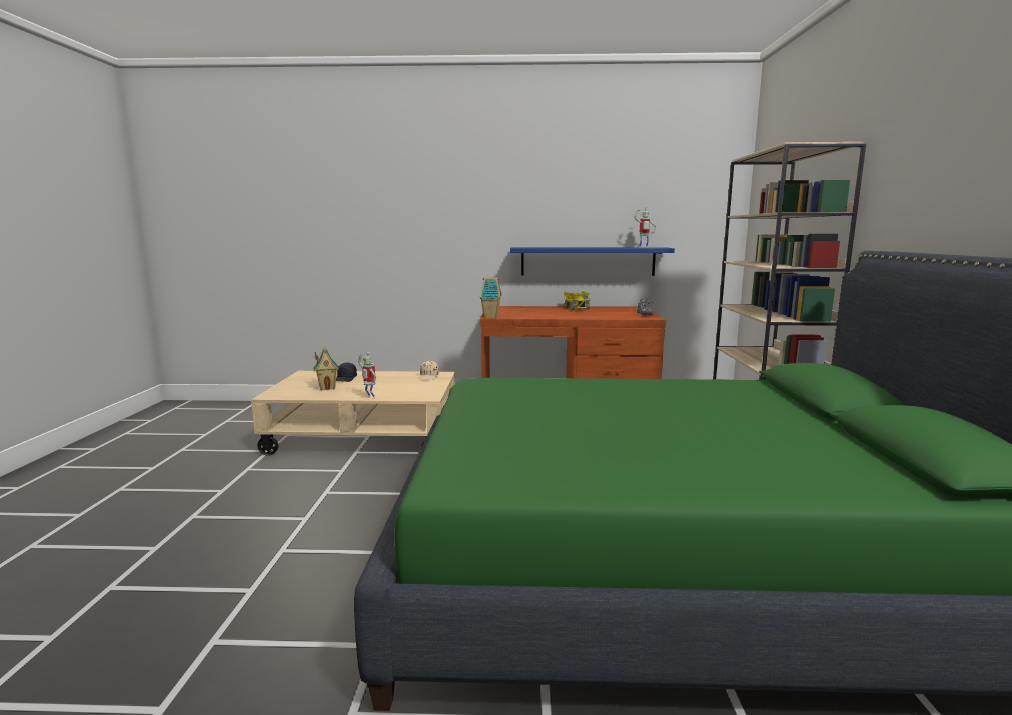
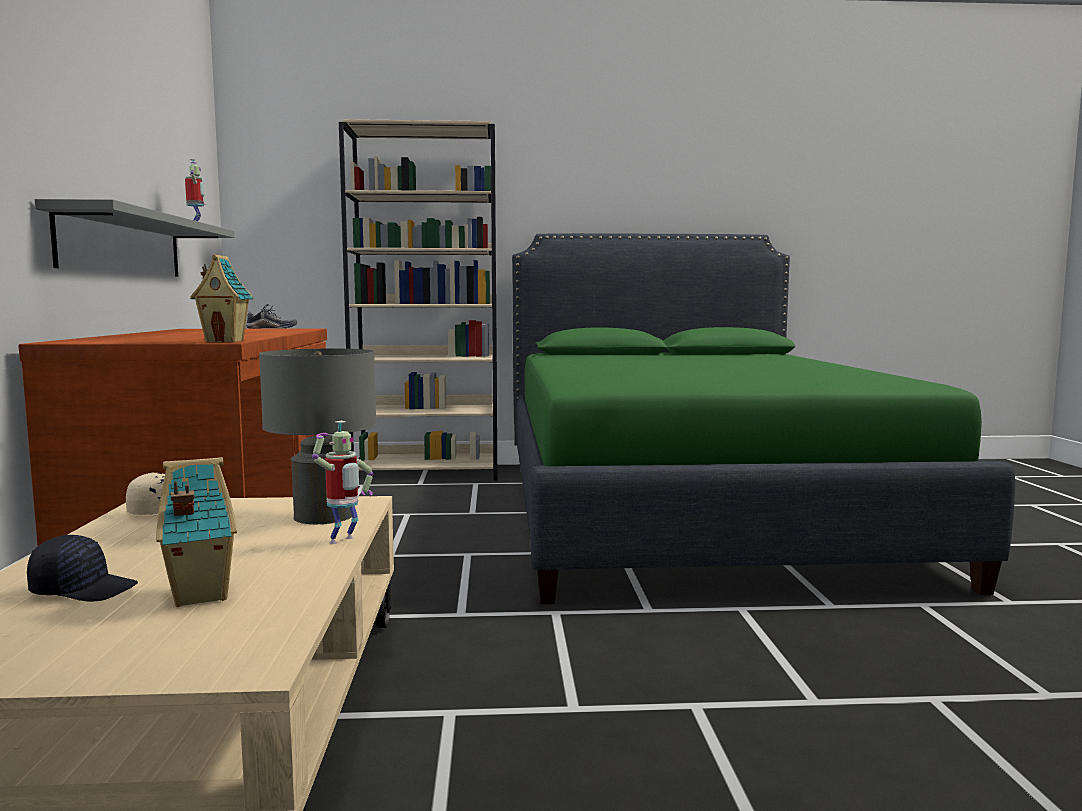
camera: 95 degrees left, 5 degrees down
blue shelf [510,247,675,276] -> grey shelf [35,199,234,277]
toy truck [564,291,590,310] -> none
none -> grey table lamp [259,349,376,524]

